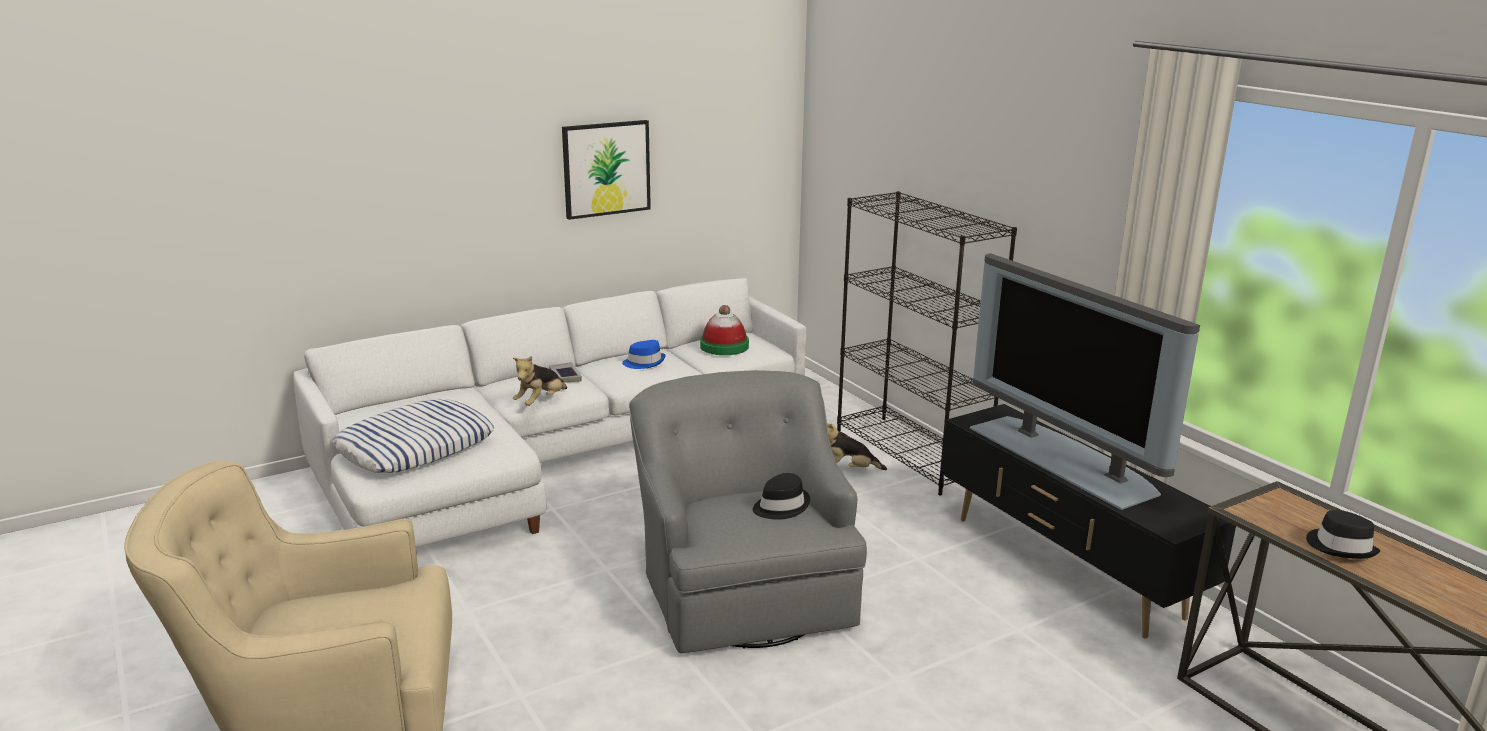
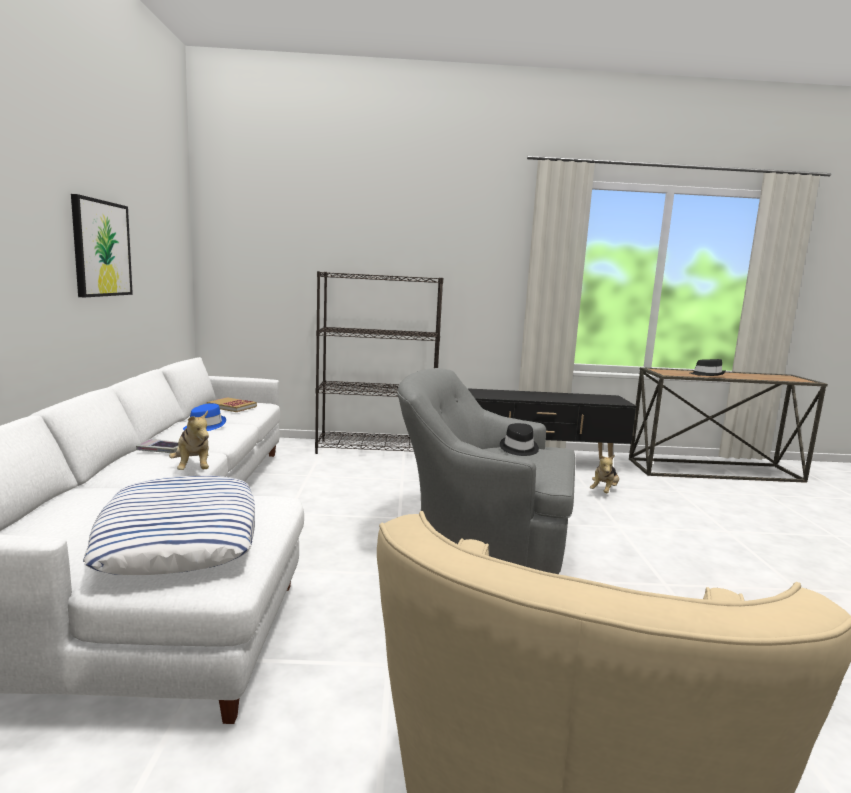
camera: 60 degrees left, 10 degrees down
hat [700,305,749,355] -> book [207,397,257,412]
plush toy [827,423,887,470] -> plush toy moved to [590,455,619,493]
television [970,253,1200,510] -> none

